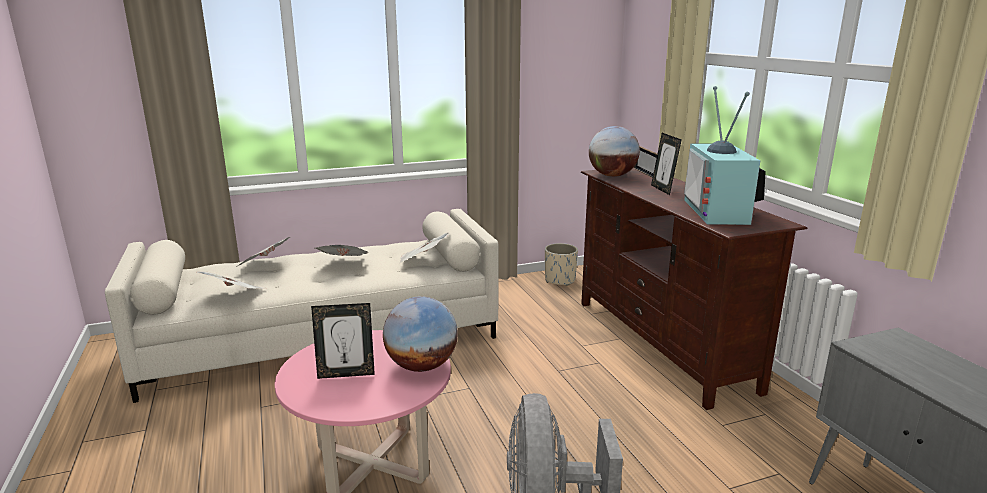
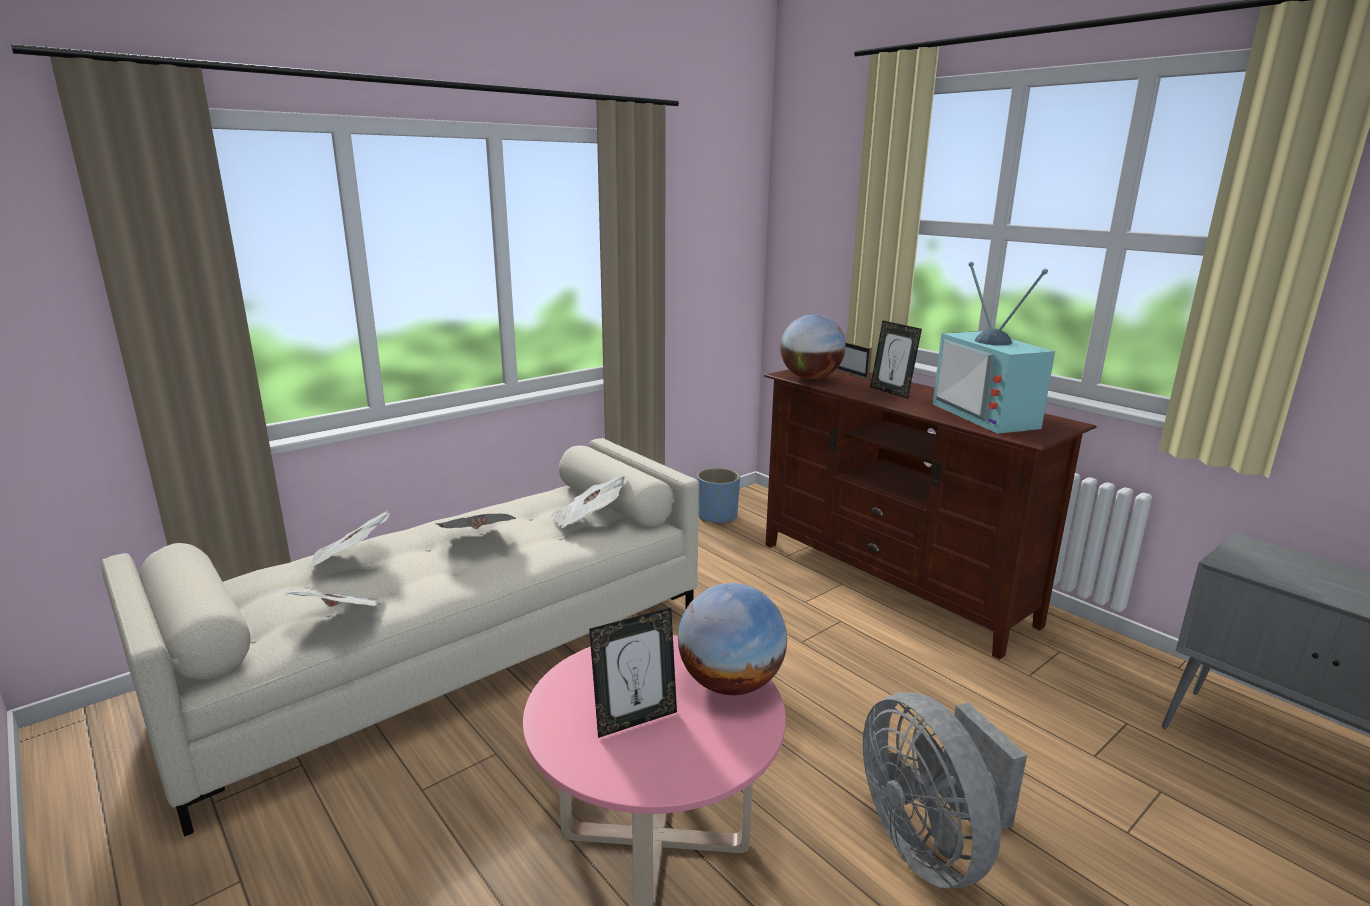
camera: 20 degrees left, 0 degrees up
beige planter [545,243,578,286] -> blue planter [697,468,740,523]

